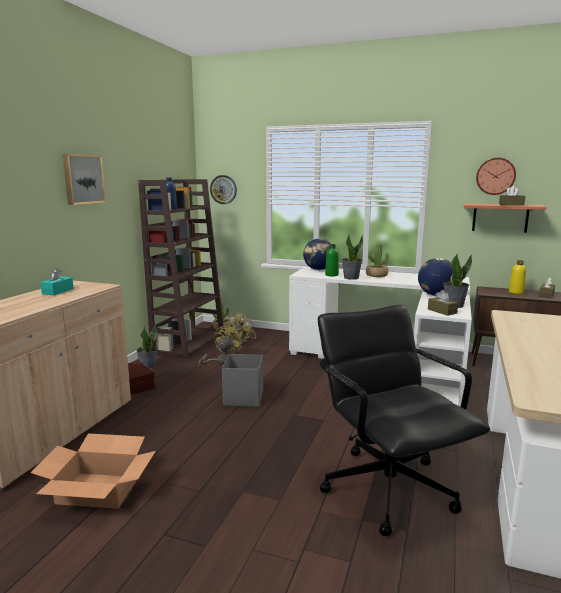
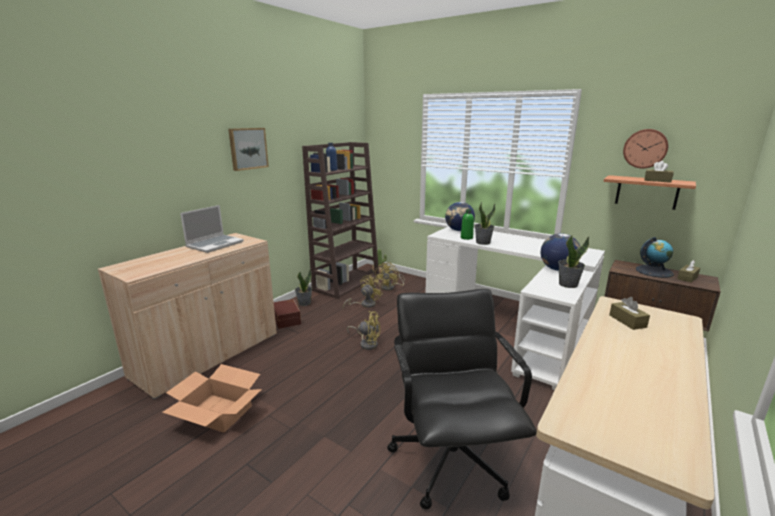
camera: 15 degrees right, 5 degrees up
turquoise tissue box [40,268,74,295] -> laptop [180,205,244,253]
wall clock [210,175,237,204] -> none
grey storage box [222,354,264,407] -> yellow fan [347,311,381,350]
potted plant [366,242,389,277] -> none
brown tissue box [428,290,458,316] -> brown tissue box moved to [609,297,650,330]
yellow bottle [509,260,526,294] -> globe [636,237,674,278]

